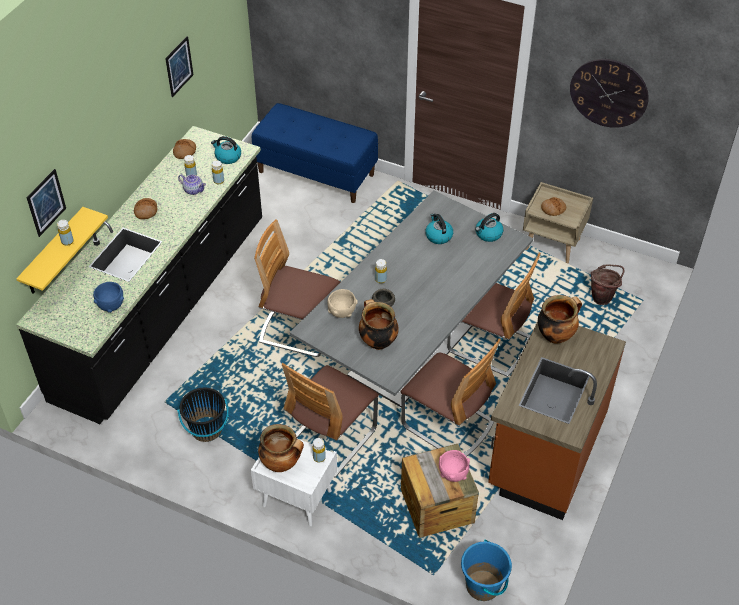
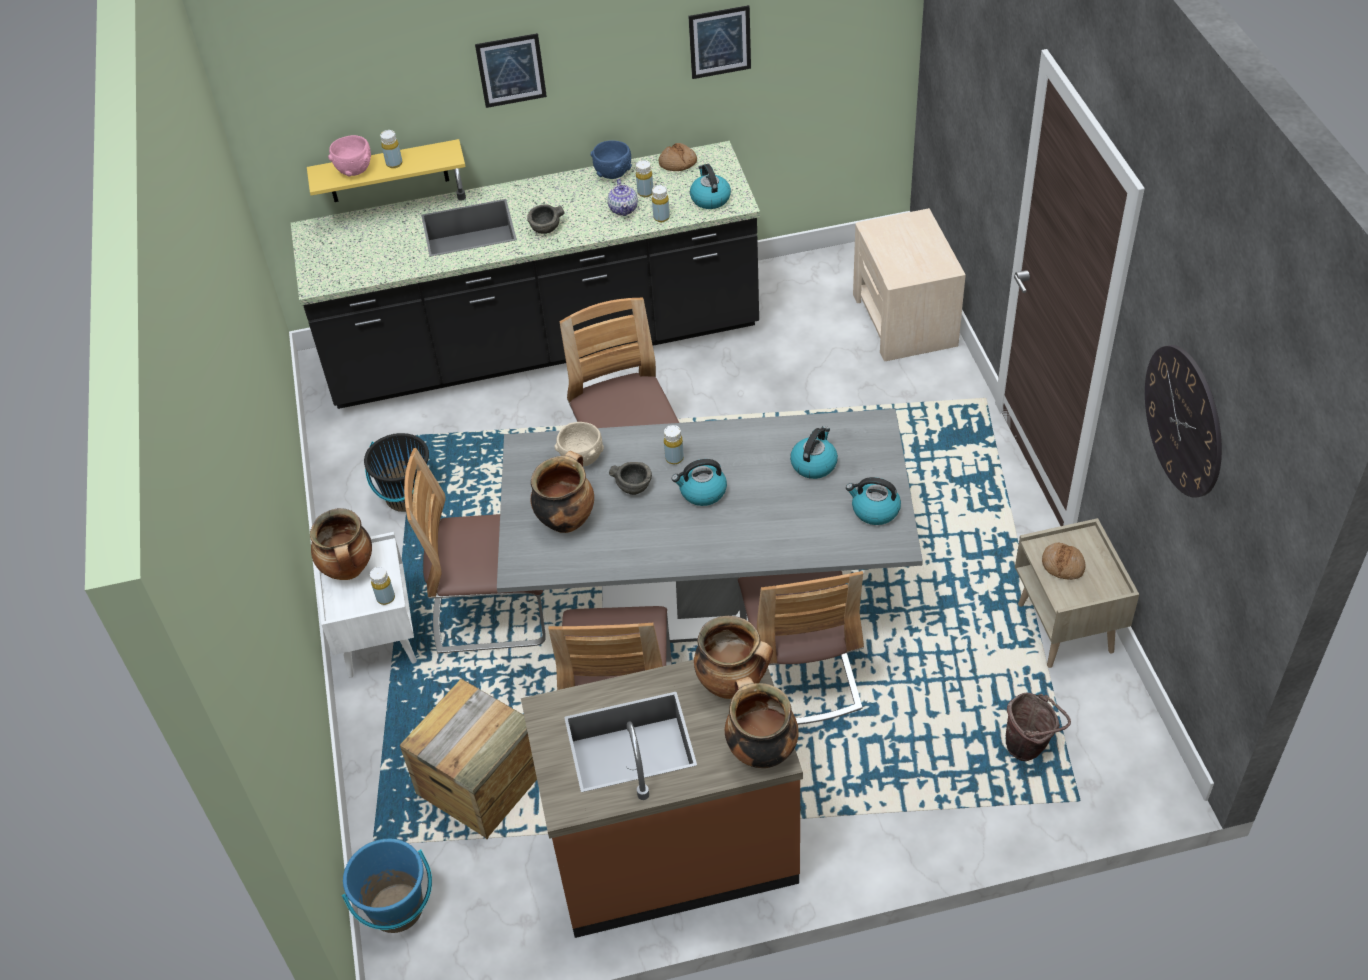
camera: 55 degrees right, 0 degrees up
picture [26,169,66,237] -> picture moved to [475,33,547,108]
blue bowl [93,282,124,313] -> blue bowl moved to [591,140,632,179]
bread [134,198,157,219] -> none
blue bench [252,103,378,203] -> beige nightstand [853,208,966,361]
pink bowl [439,450,470,482] -> pink bowl moved to [328,135,371,176]
none -> grey bowl [527,204,564,234]
none -> kettle [672,459,727,506]
none -> cooking pot [725,677,799,768]

